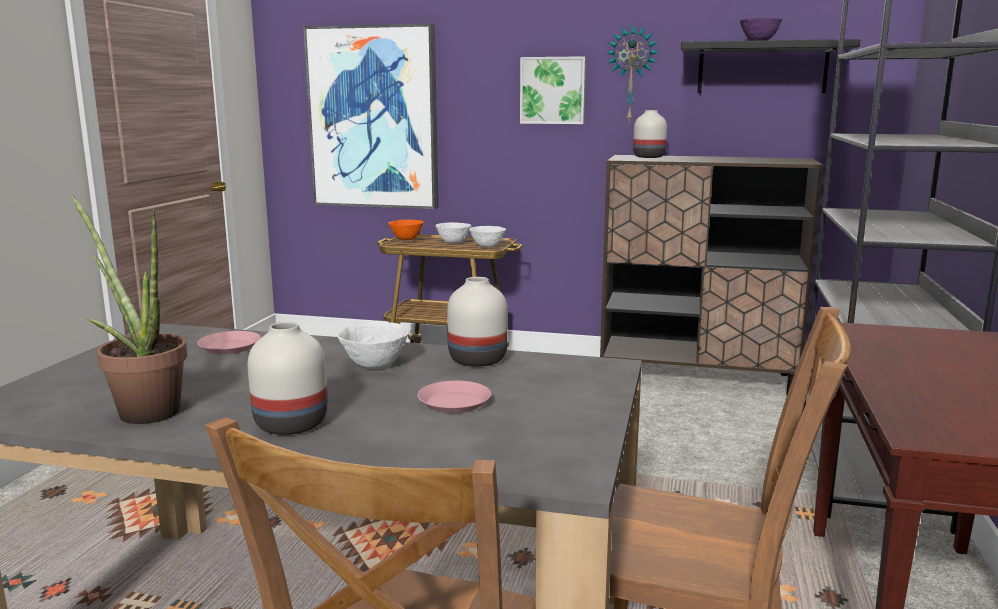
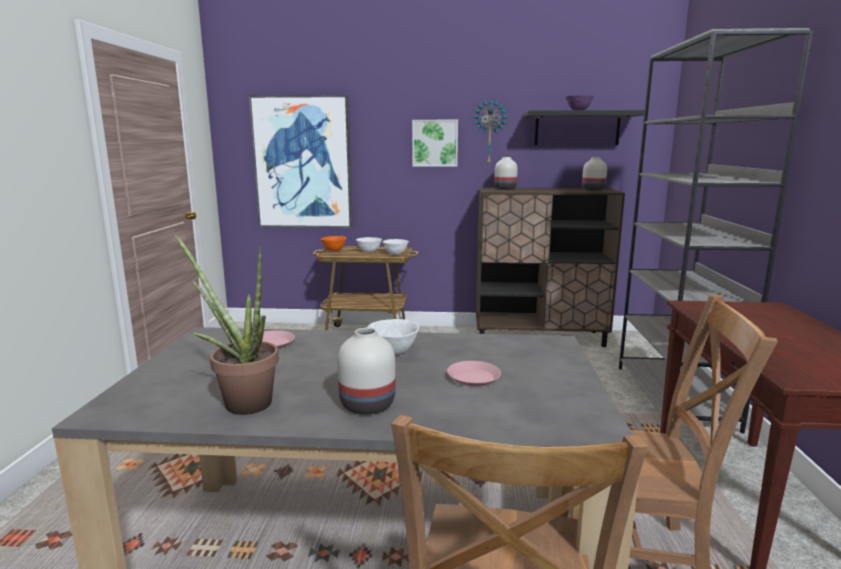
camera: 10 degrees left, 0 degrees up
white vase [447,277,508,367] -> white vase moved to [582,157,607,191]

